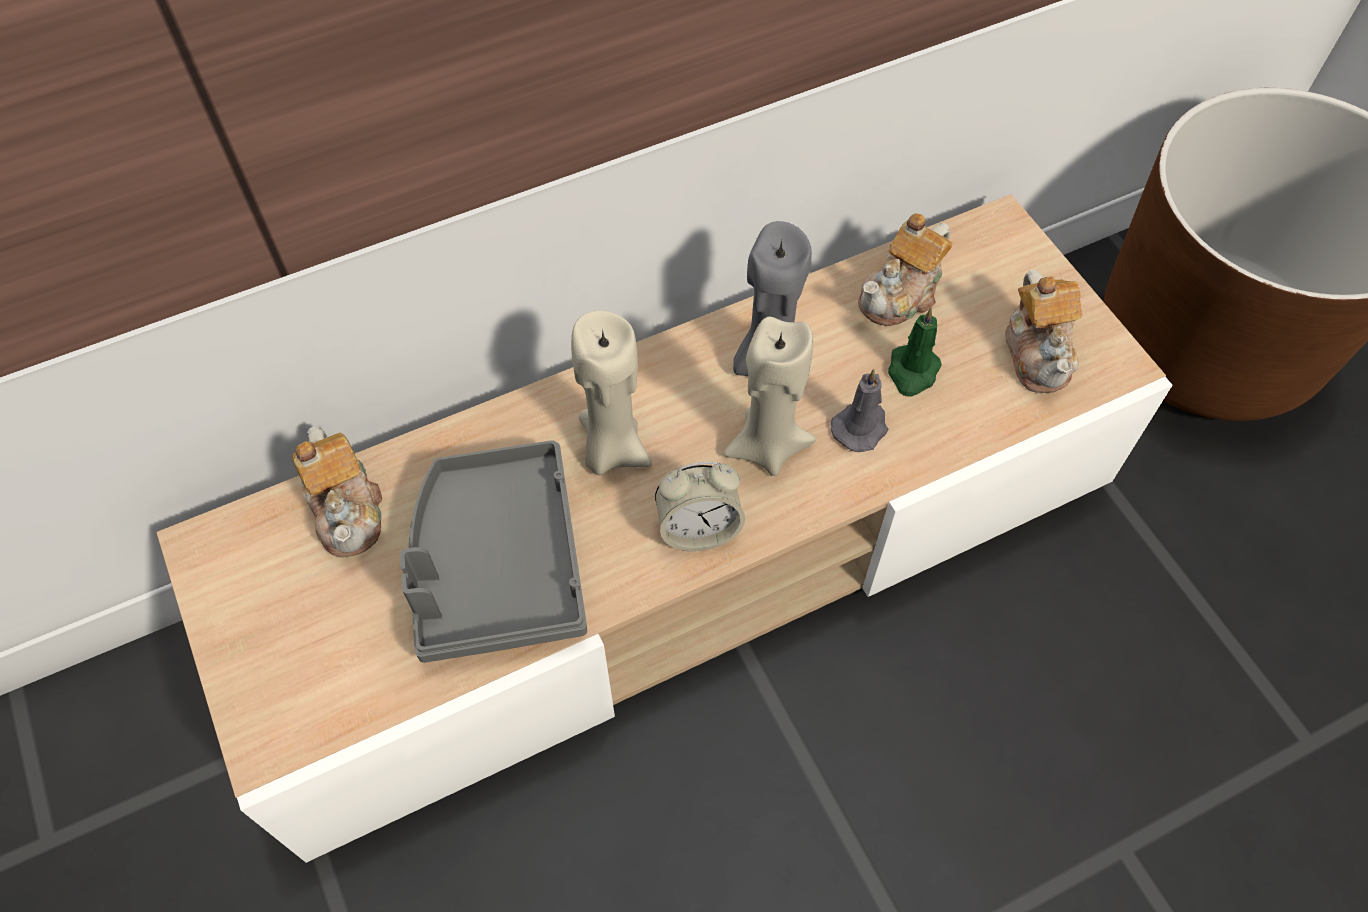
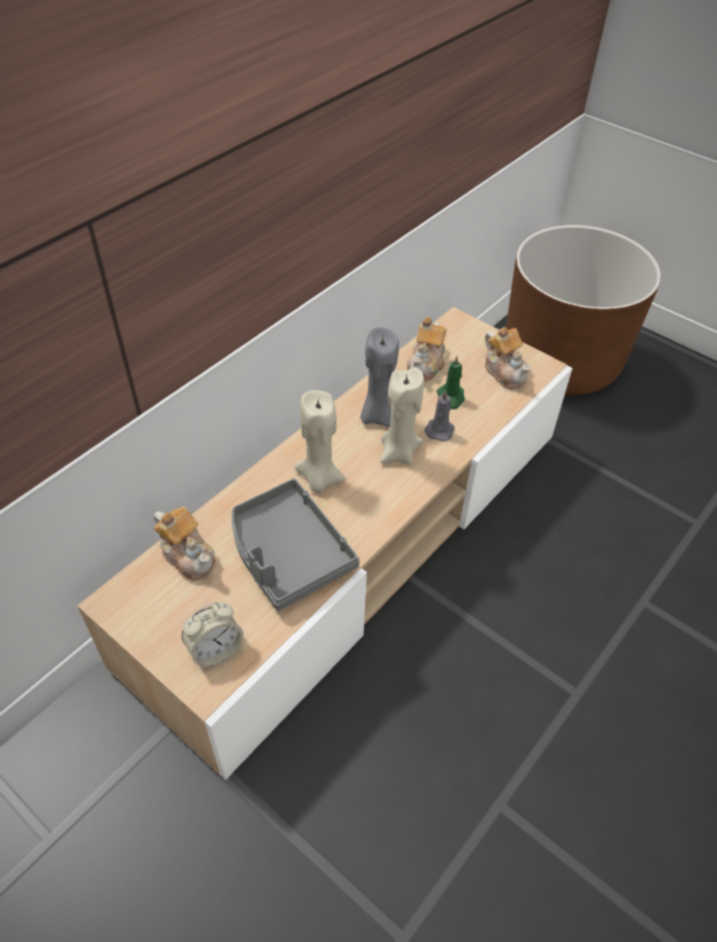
camera: 25 degrees left, 10 degrees down
alarm clock [655,462,745,551] -> alarm clock moved to [182,602,244,668]

